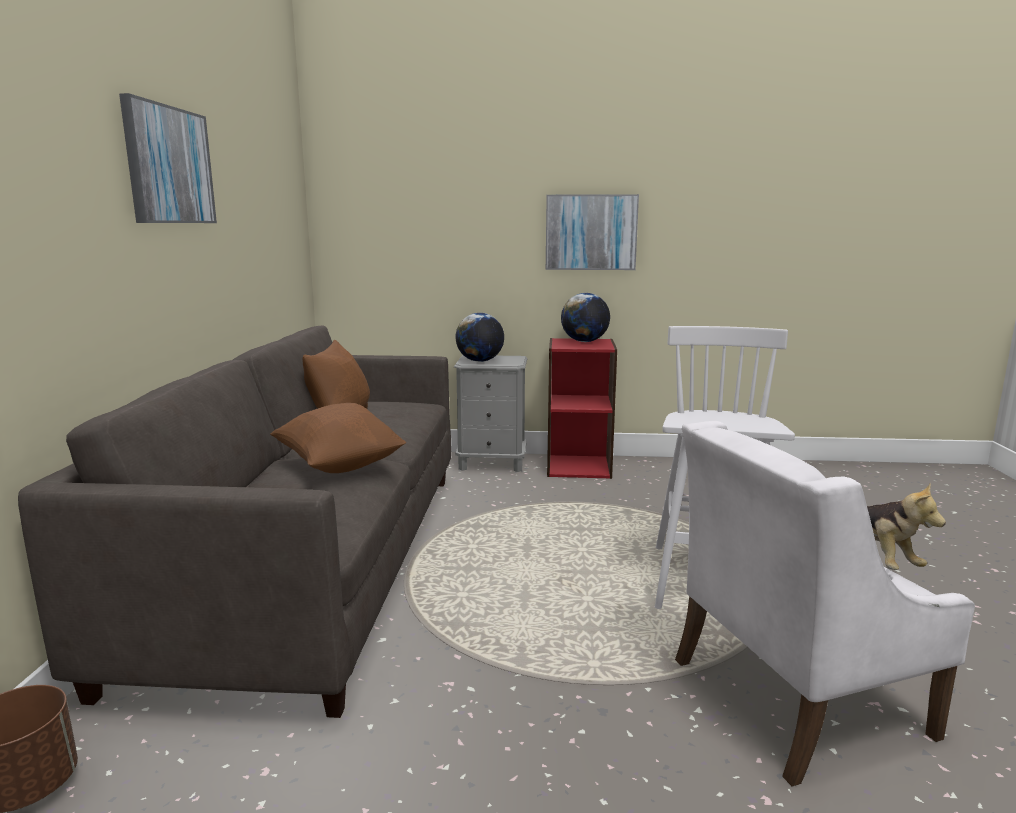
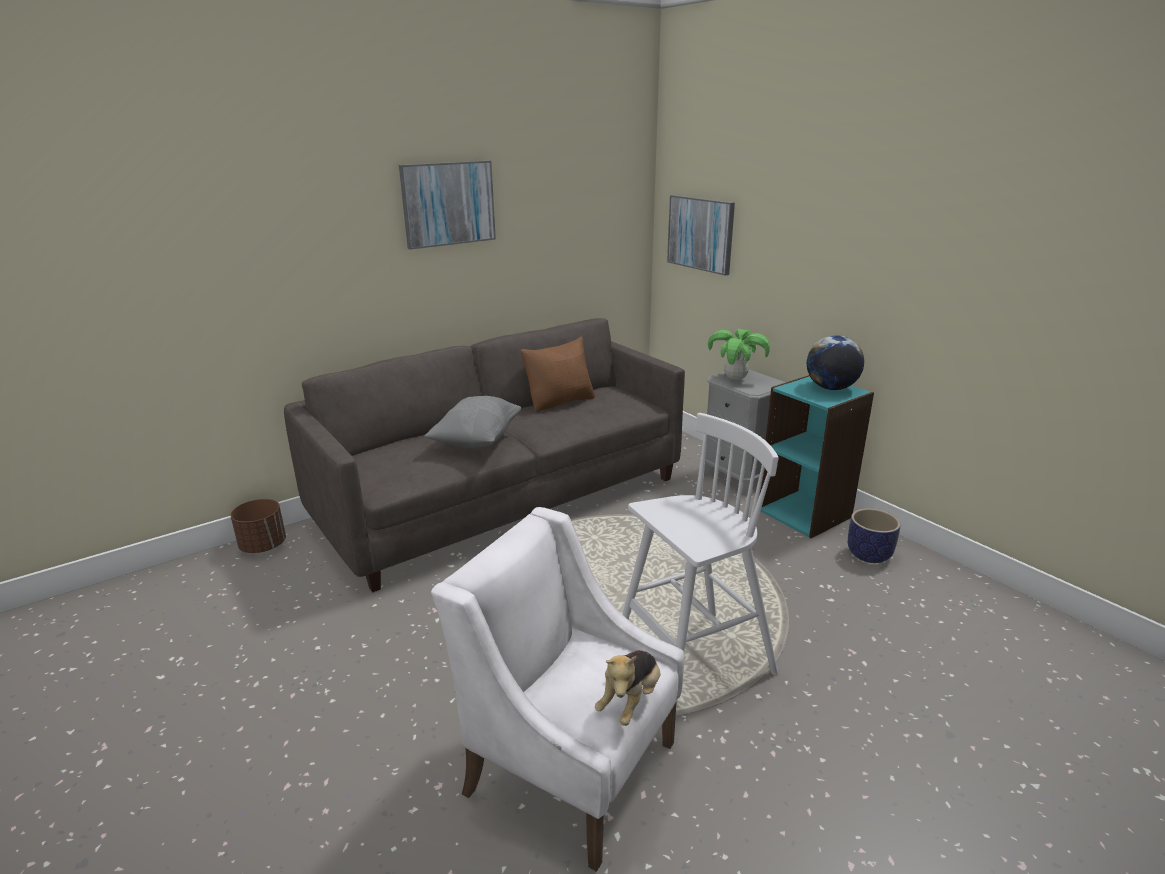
camera: 50 degrees right, 10 degrees up
brown pillow [270,403,406,473] -> grey pillow [424,396,522,448]
globe [455,313,504,362] -> potted plant [708,329,770,381]
picture [546,194,639,270] -> picture moved to [667,195,735,276]
red bookcase [547,338,617,479] -> turquoise bookcase [759,375,874,538]
none -> planter [848,508,901,563]

